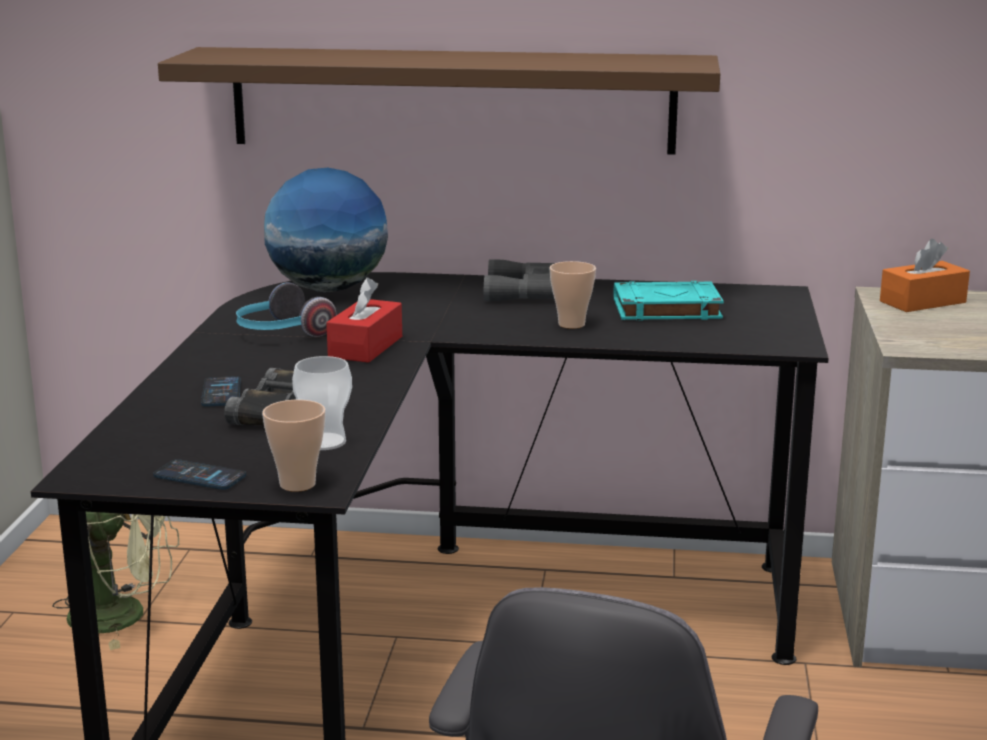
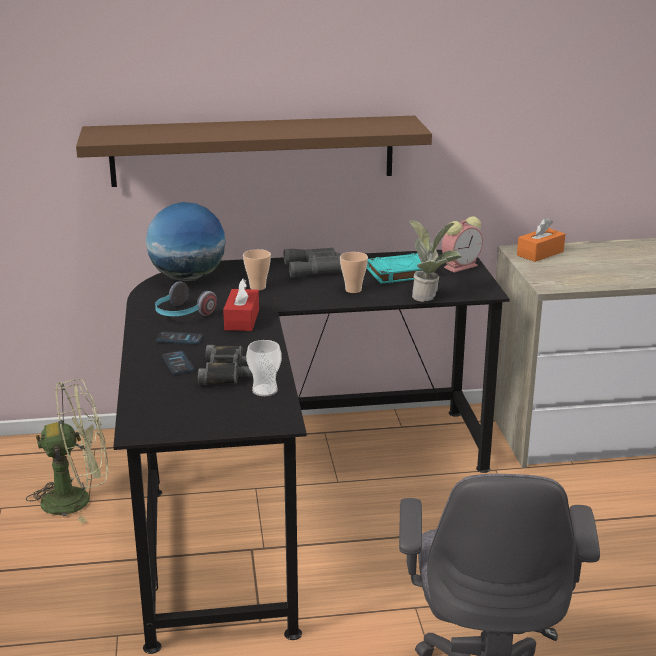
camera: 15 degrees left, 5 degrees up
phone [153,459,246,490] -> phone moved to [156,332,203,344]
cup [262,400,326,492] -> cup moved to [243,249,271,290]
none -> potted plant [409,220,461,302]
none -> alarm clock [442,216,483,273]

